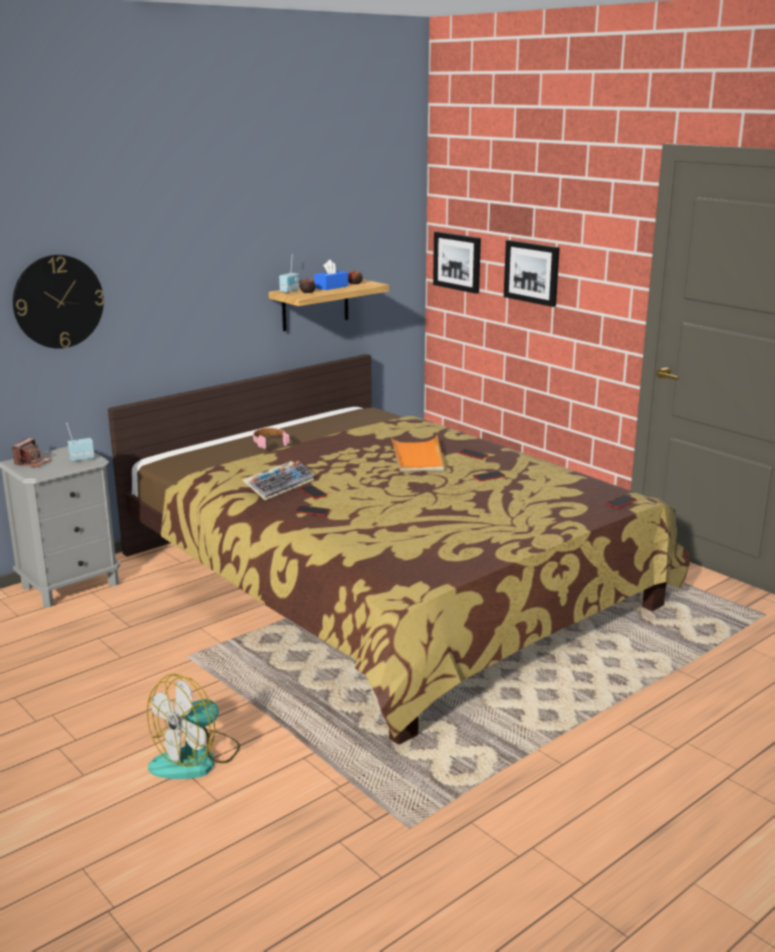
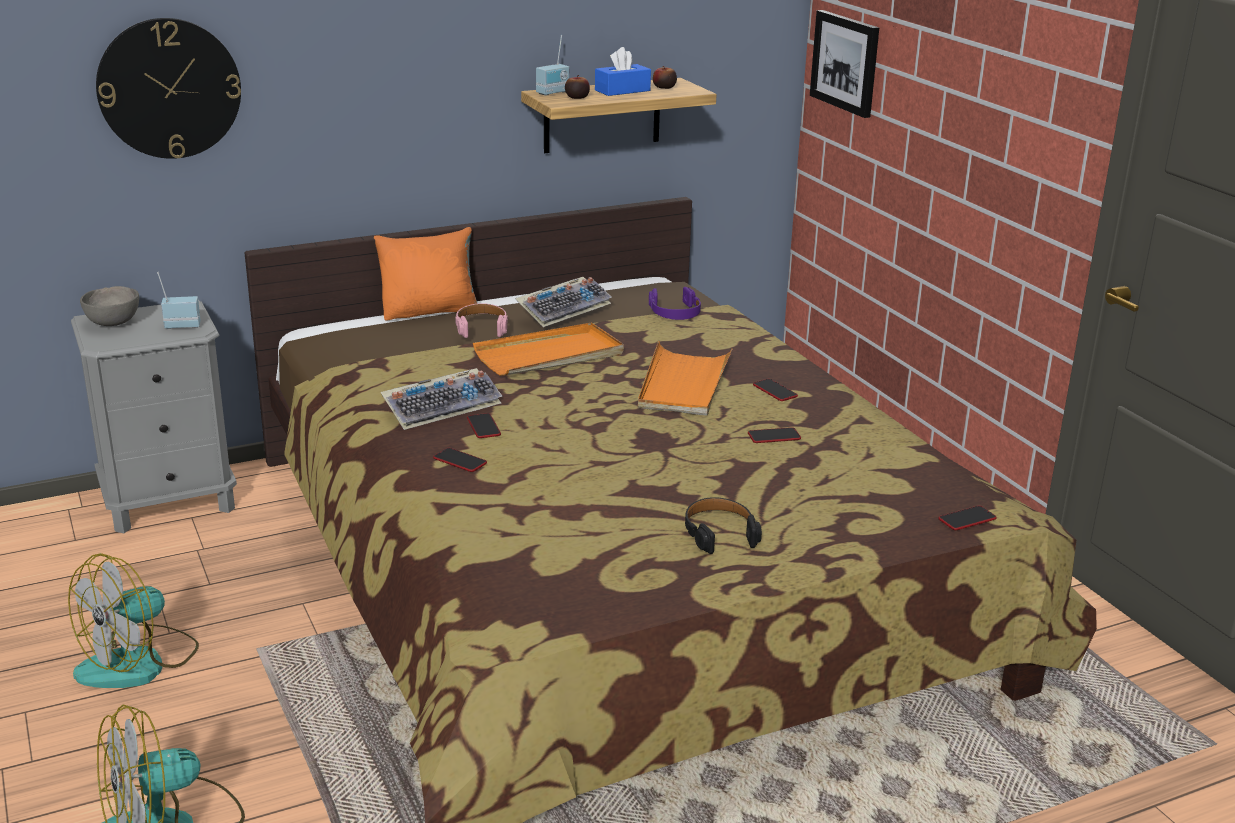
camera: 15 degrees right, 5 degrees up
camera [12,438,52,467] -> grey bowl [80,286,139,326]
picture [504,240,560,307] -> none
none -> fan [68,553,199,688]
none -> orange pillow [374,227,478,321]
none -> orange tray [473,323,624,376]
none -> keyboard [515,277,612,327]
none -> purple headphones [649,287,701,320]
none -> black headphones [685,497,762,554]

